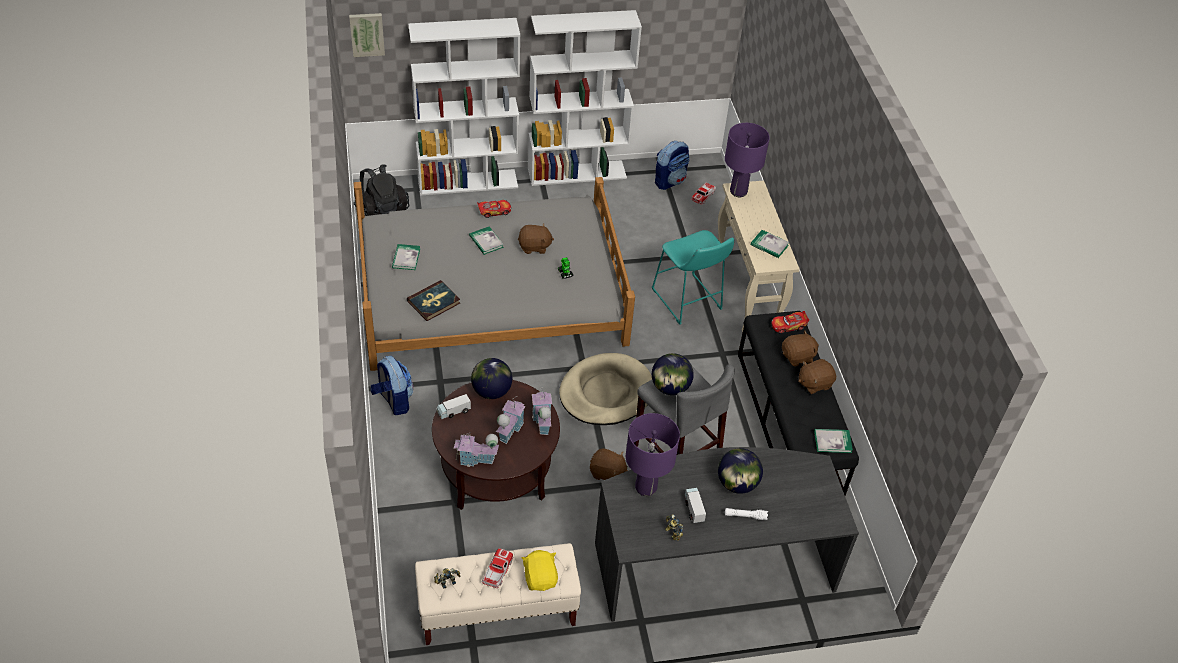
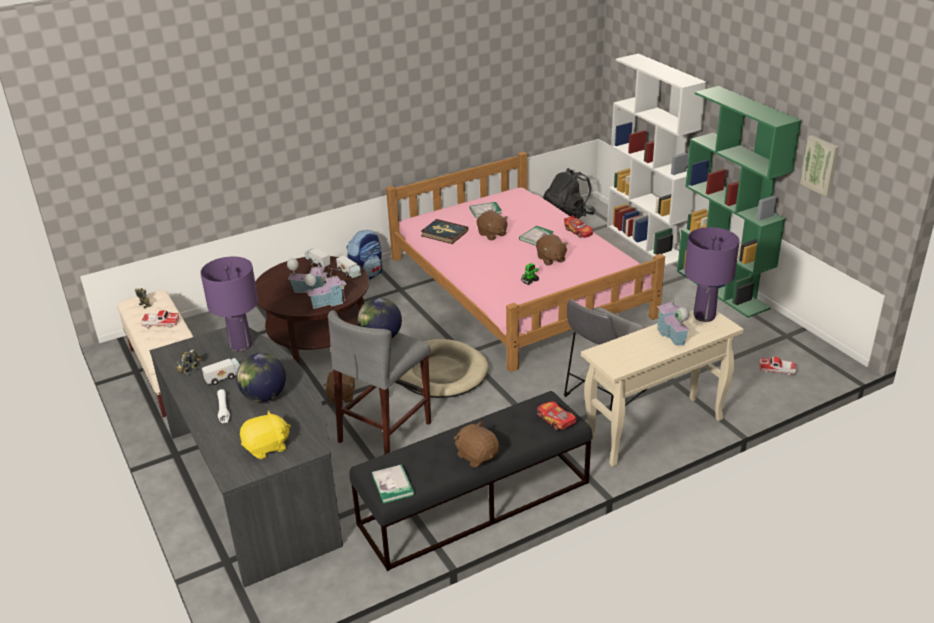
camera: 75 degrees right, 15 degrees down
picture [349,13,385,57] -> picture moved to [800,135,839,197]
grey bed [354,177,635,371] -> pink bed [386,152,665,372]
toy house [454,433,499,467] -> toy house moved to [657,292,690,346]
globe [471,358,512,399] -> toy truck [336,256,361,278]
yellow plush toy [522,550,558,591] -> yellow plush toy moved to [240,410,291,459]
white bookcase [528,10,642,186] -> green bookcase [677,86,801,318]
turquoise stool [652,230,734,325] -> grey stool [564,299,647,412]
backpack [655,141,689,190] -> none
book [751,230,790,258] -> none
brown plush toy [782,330,819,367] -> brown plush toy moved to [477,211,508,240]

